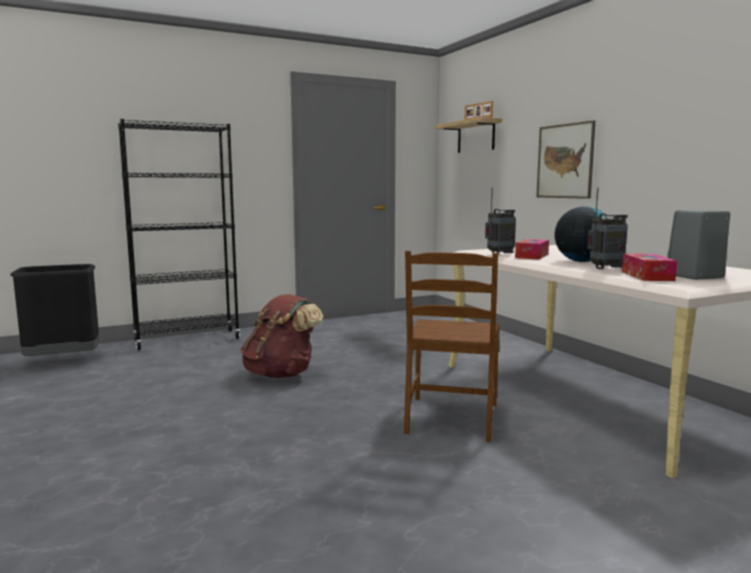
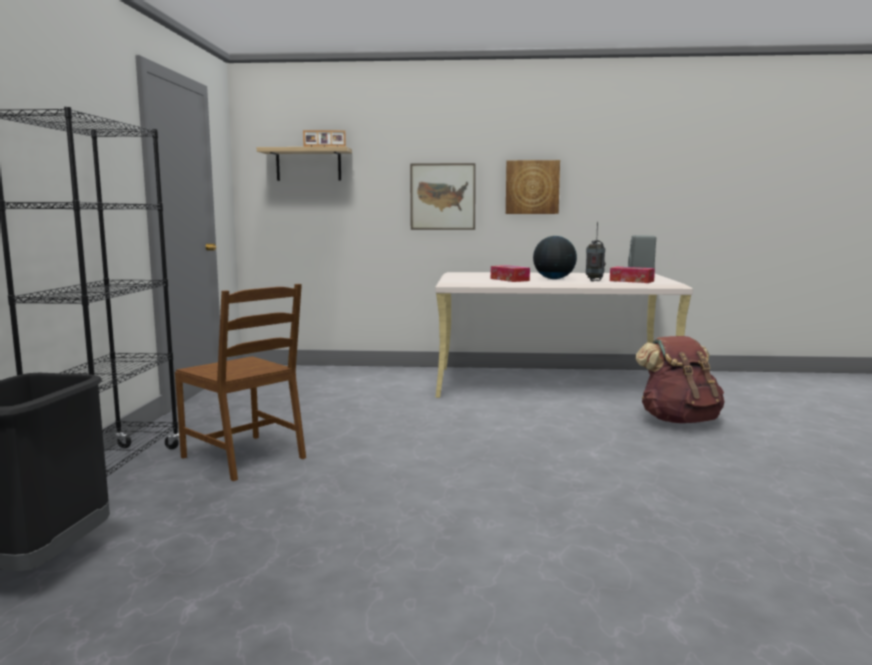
camera: 60 degrees left, 0 degrees up
brown backpack [240,294,324,378] -> brown backpack moved to [635,336,725,423]
brown chair [404,251,499,442] -> brown chair moved to [175,284,306,481]
radio [485,187,516,254] -> none
none -> picture [506,160,560,214]

